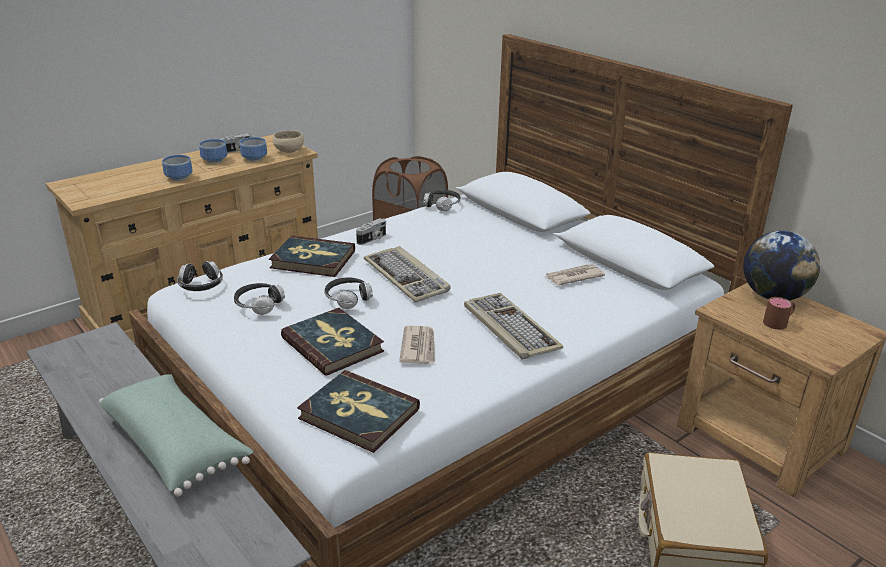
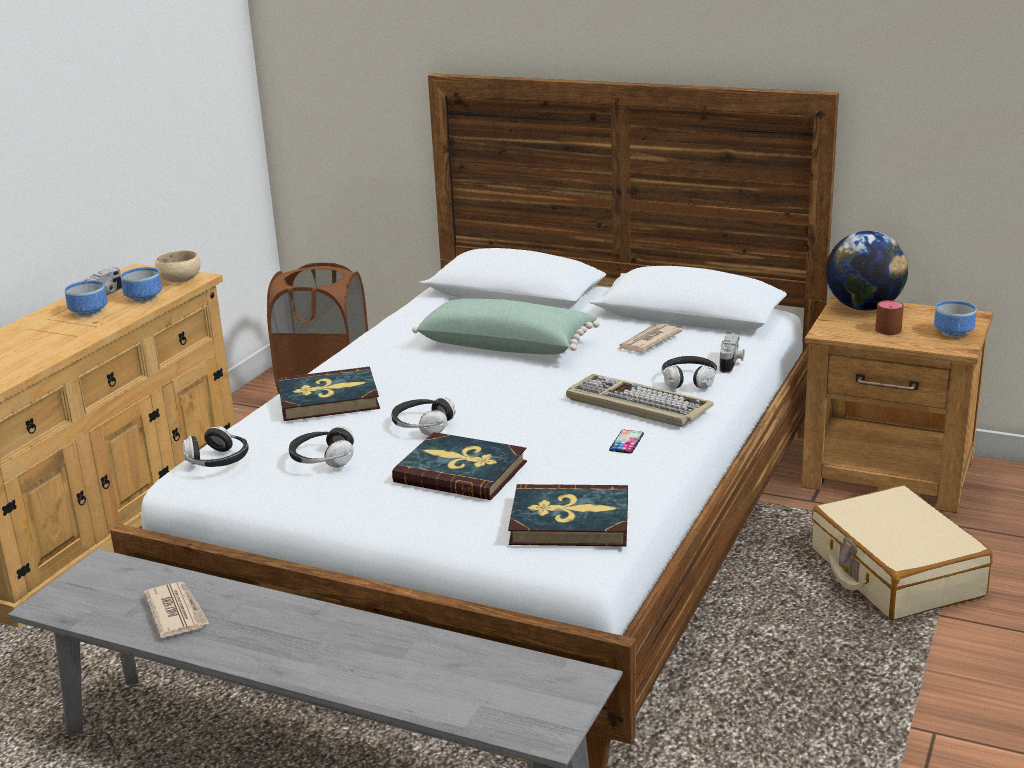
camera: 25 degrees left, 5 degrees down
green pillow [99,374,253,497] -> green pillow moved to [412,299,600,355]
bowl [162,155,193,181] -> bowl moved to [934,301,976,337]
camera [356,218,386,245] -> camera moved to [720,333,745,373]
keyboard [364,246,451,303] -> none
newspaper [399,326,435,364] -> newspaper moved to [144,582,209,638]
headphones [423,190,461,211] -> headphones moved to [661,356,718,389]
none -> phone [609,430,644,454]

